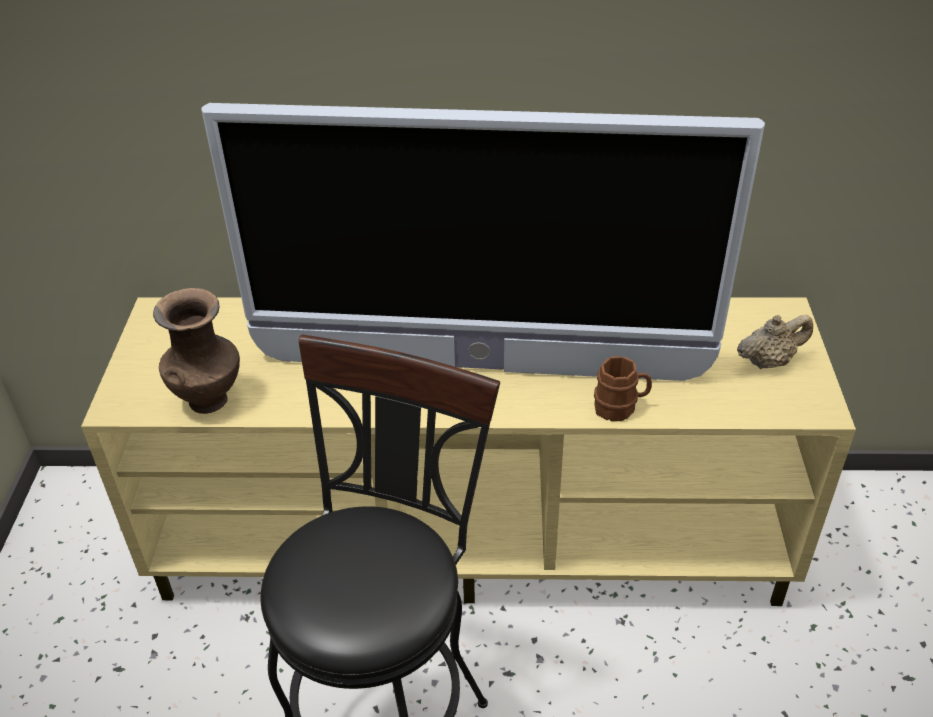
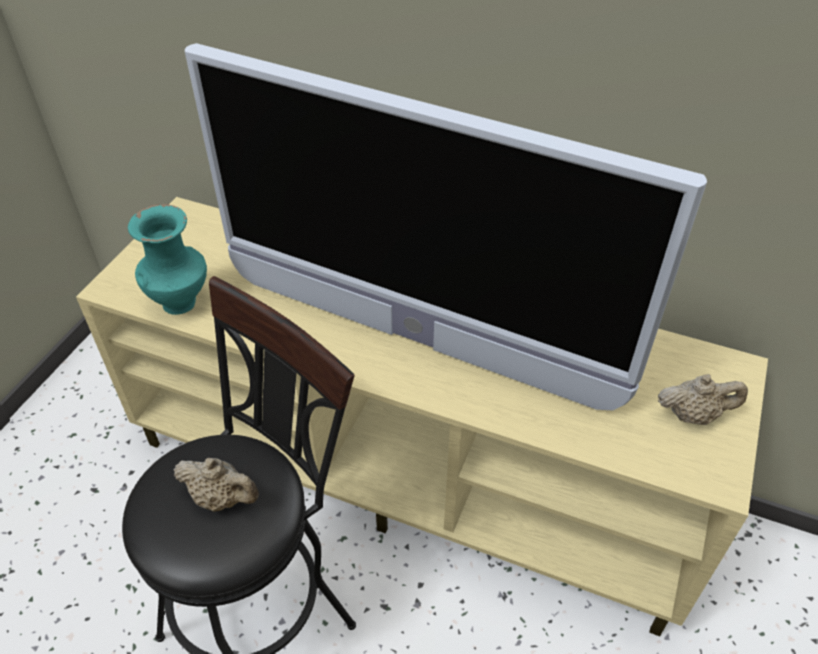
camera: 20 degrees right, 5 degrees up
brown vase [153,288,240,414] -> turquoise vase [128,204,207,315]
brown mug [594,356,652,421] -> none
none -> beige teapot [173,458,259,512]

